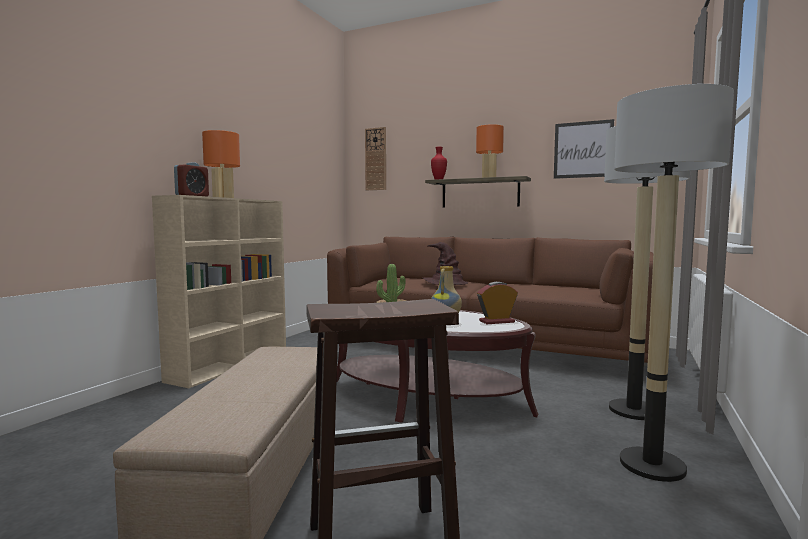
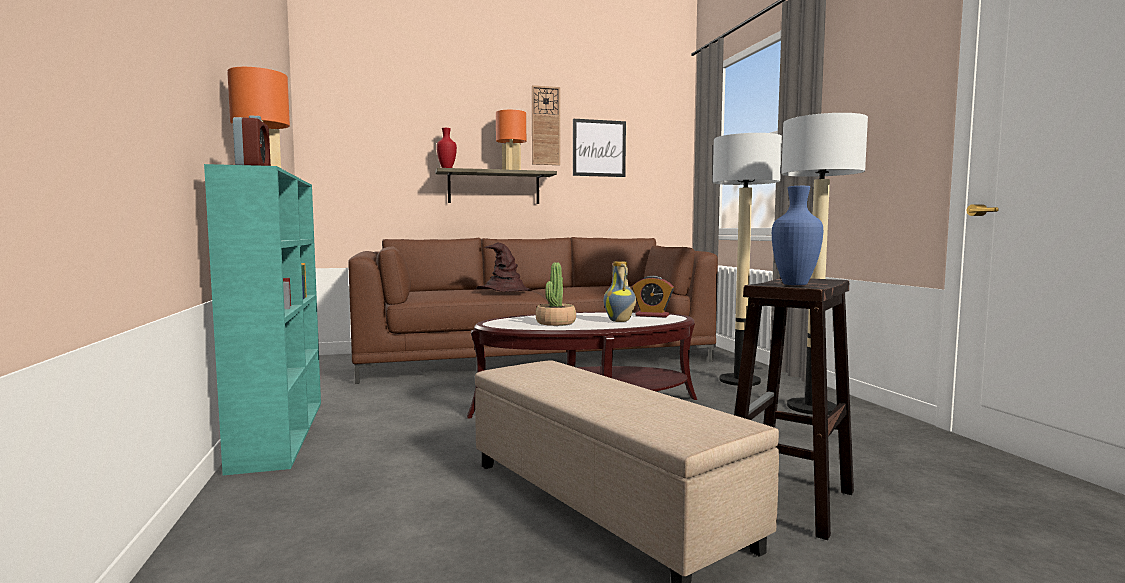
camera: 40 degrees left, 0 degrees up
beige bookcase [152,195,286,388] -> turquoise bookcase [204,164,321,475]
wall clock [365,127,386,190] -> wall clock moved to [532,85,560,165]
alarm clock [477,282,518,324] -> alarm clock turned 105 degrees counterclockwise [632,276,674,318]
none -> blue vase [772,186,823,285]

